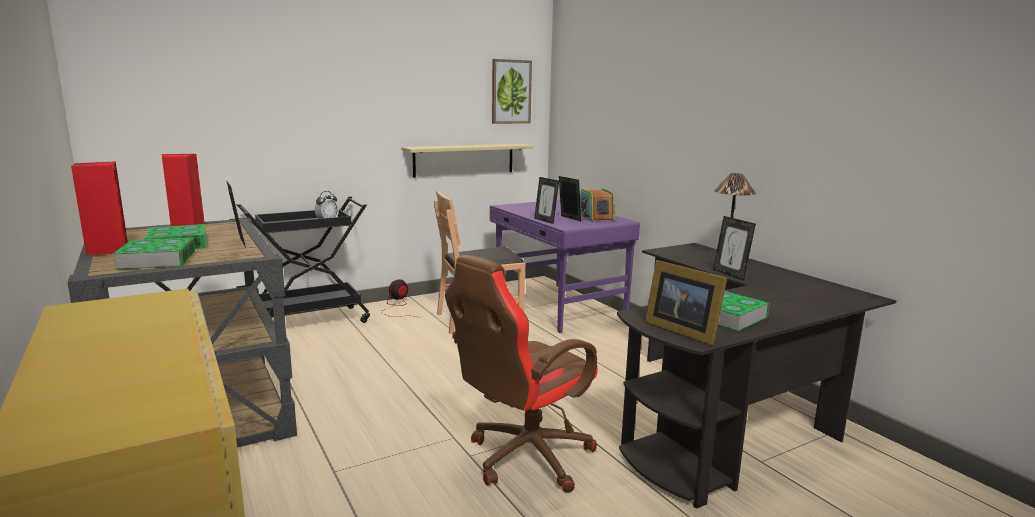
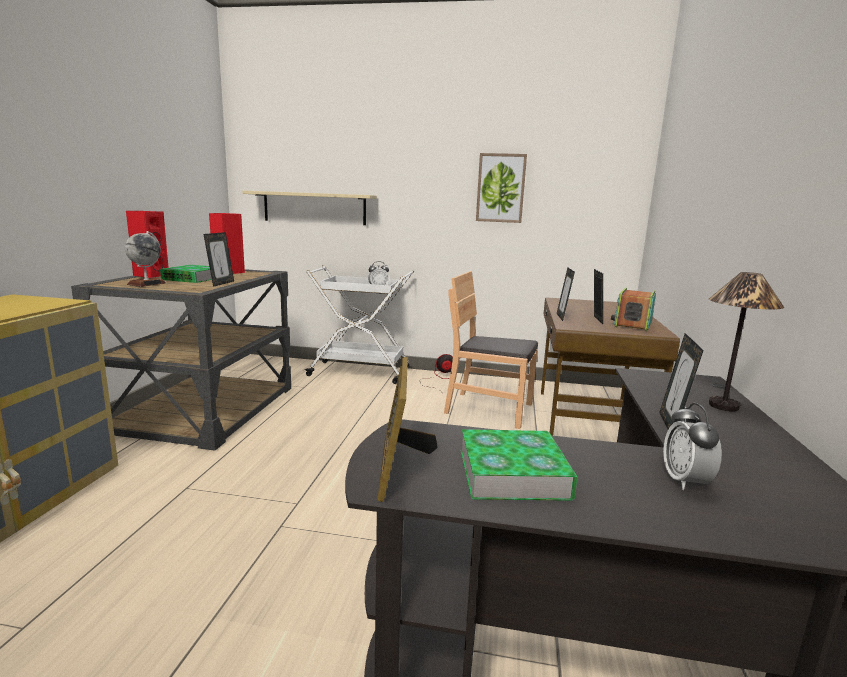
camera: 40 degrees right, 0 degrees up
book [113,238,195,269] -> globe [125,231,166,287]
black cart [236,196,370,323] -> white cart [303,266,414,384]
beige shelf [401,144,533,178] -> beige shelf moved to [242,191,377,225]
brown office chair [445,255,598,493] -> none
purple desk [490,200,640,333] -> brown desk [541,297,680,436]
picture [492,59,532,124] -> picture moved to [476,153,527,223]
none -> alarm clock [663,403,722,490]

